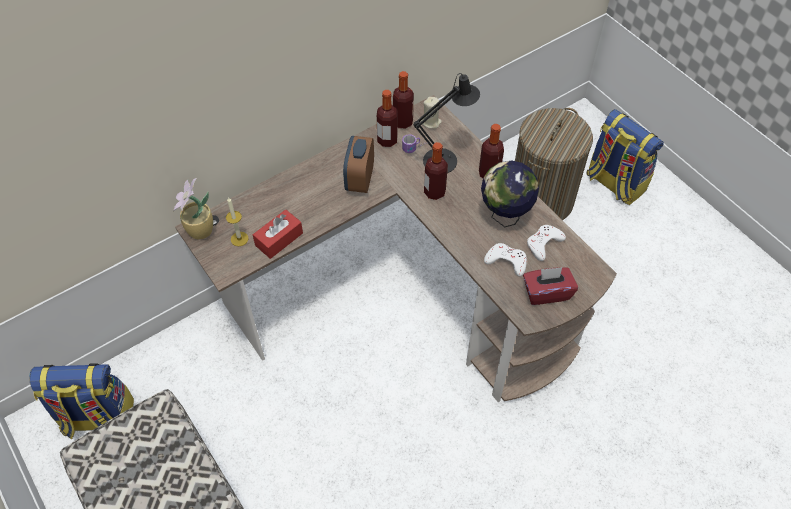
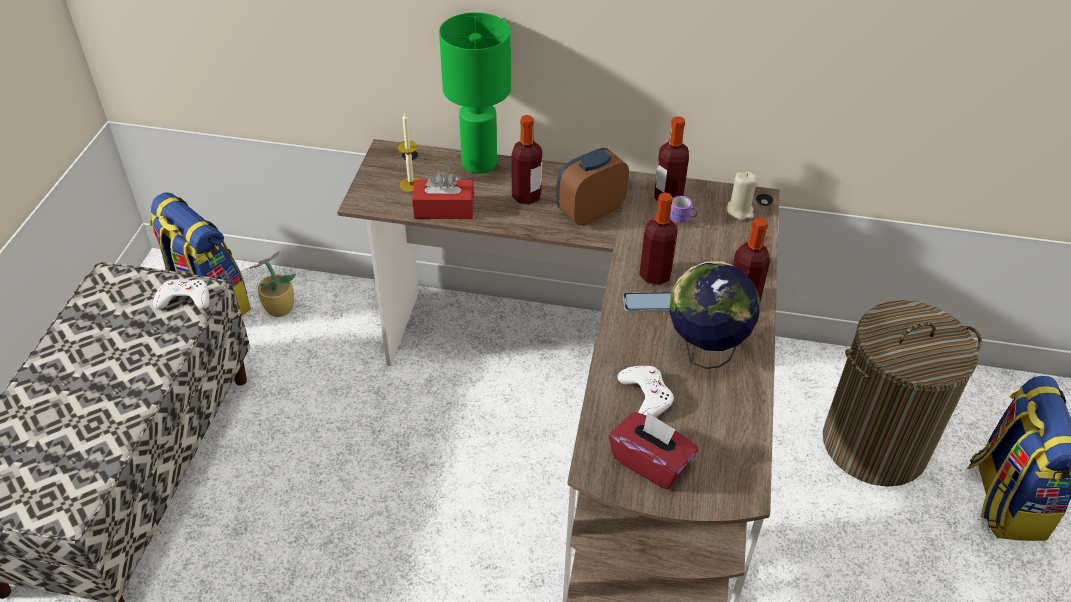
camera: 45 degrees right, 10 degrees down
potted plant [173,178,213,240] -> potted plant moved to [246,250,296,317]
bottle [393,71,414,129] -> bottle moved to [511,115,542,205]
black table lamp [414,73,480,173] -> none
white game controller [527,225,566,261] -> white game controller moved to [153,279,210,310]
none -> green table lamp [439,12,511,174]
none -> phone [623,292,671,312]

